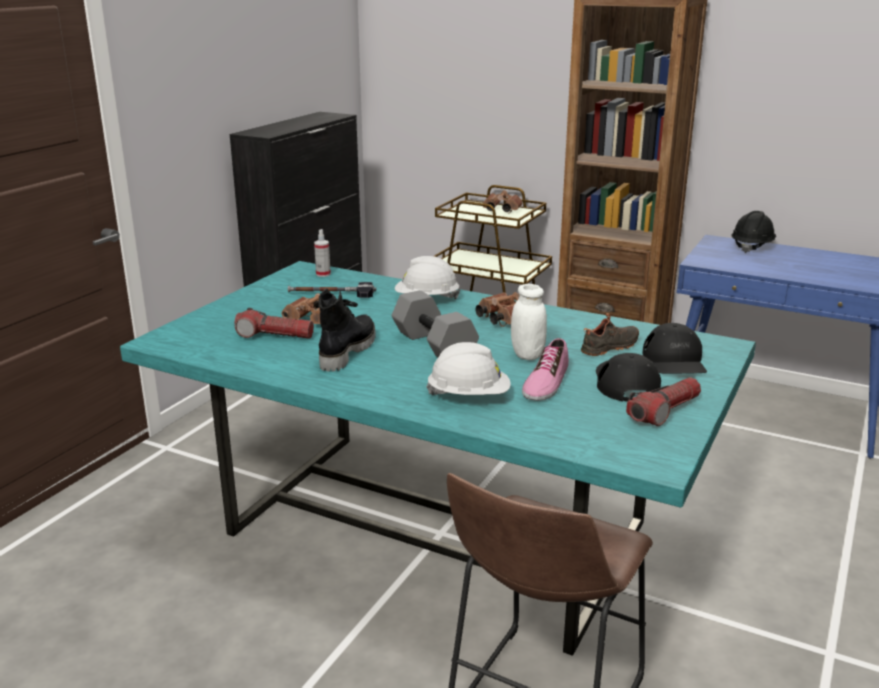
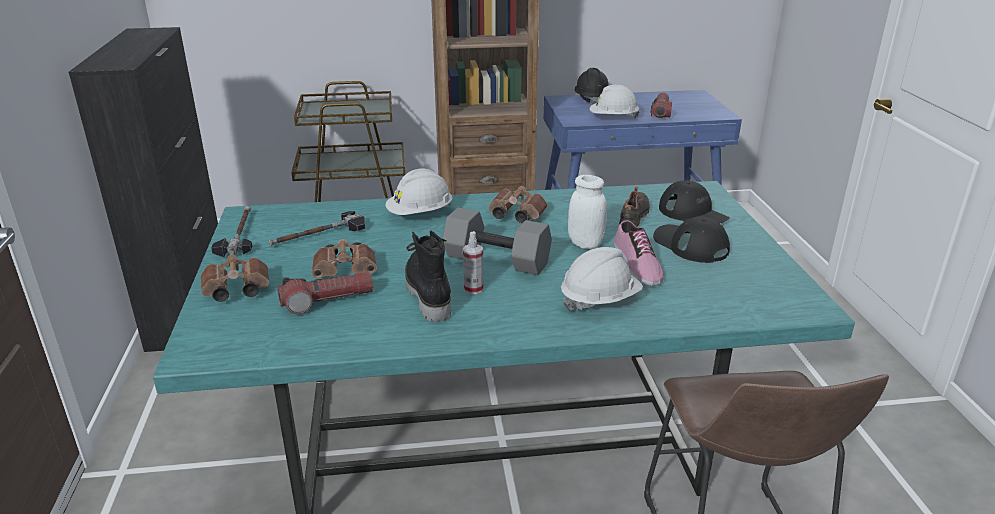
camera: 35 degrees left, 5 degrees up
spray bottle [314,229,331,277] -> spray bottle moved to [463,231,484,294]
brown binoculars [483,190,523,213] -> brown binoculars moved to [200,255,269,302]
flashlight [626,377,701,426] -> flashlight moved to [650,92,672,118]
none -> hammer [211,206,252,257]
none -> white hard hat [590,85,639,118]

